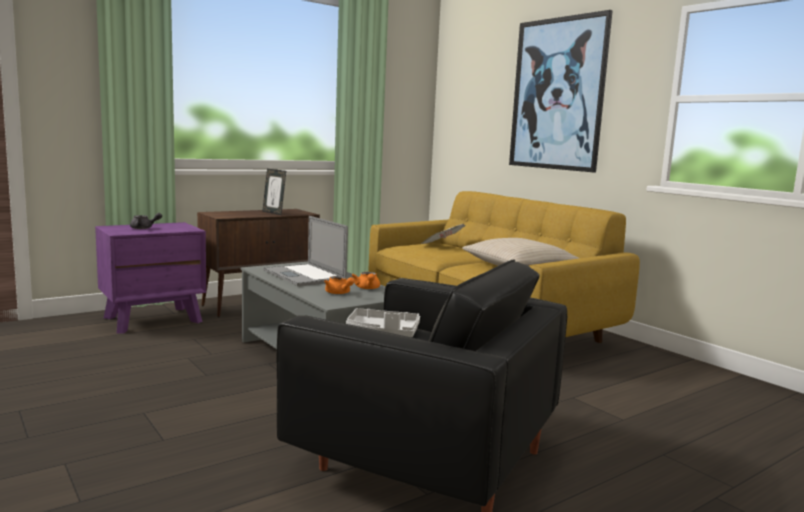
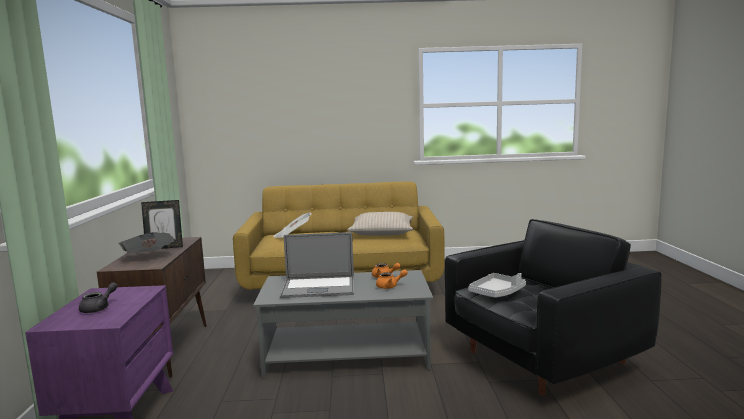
camera: 55 degrees left, 0 degrees up
picture [509,10,613,172] -> none
none -> newspaper [119,232,175,253]

